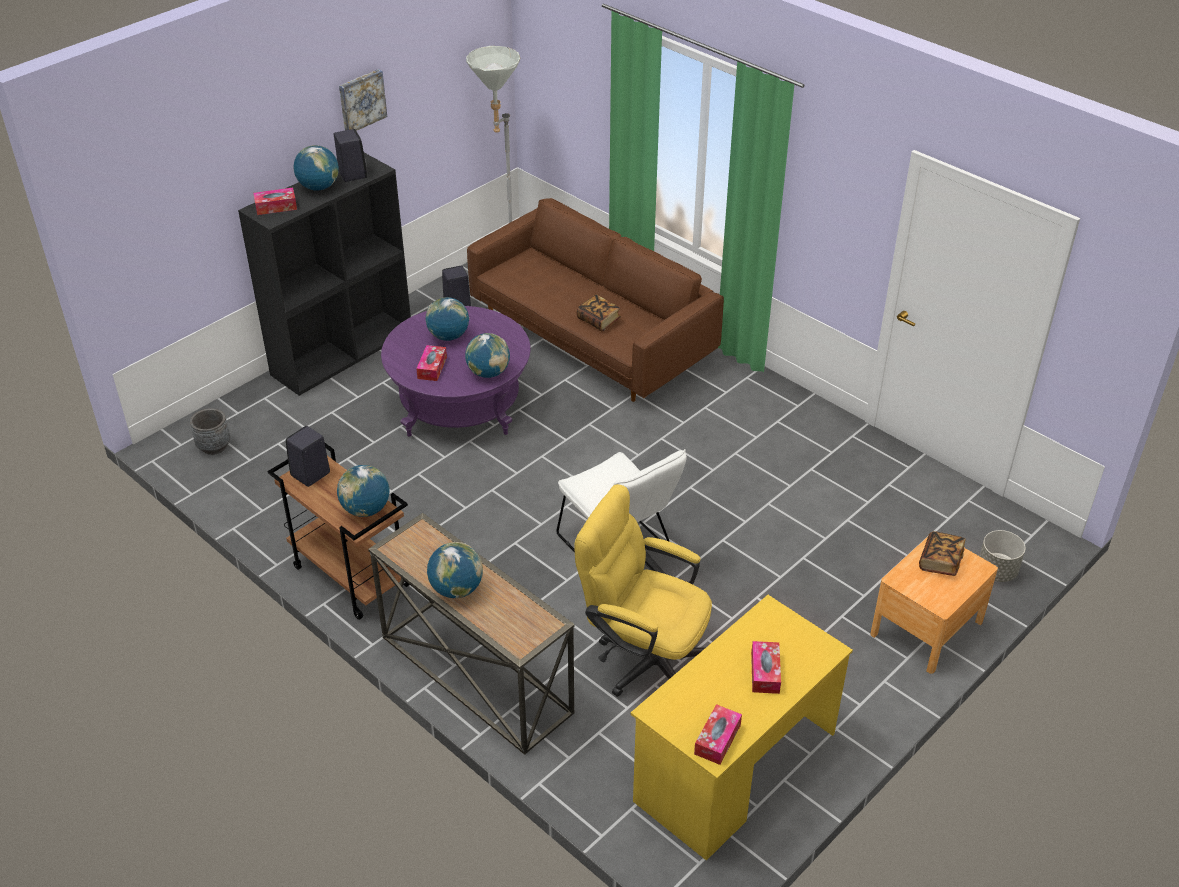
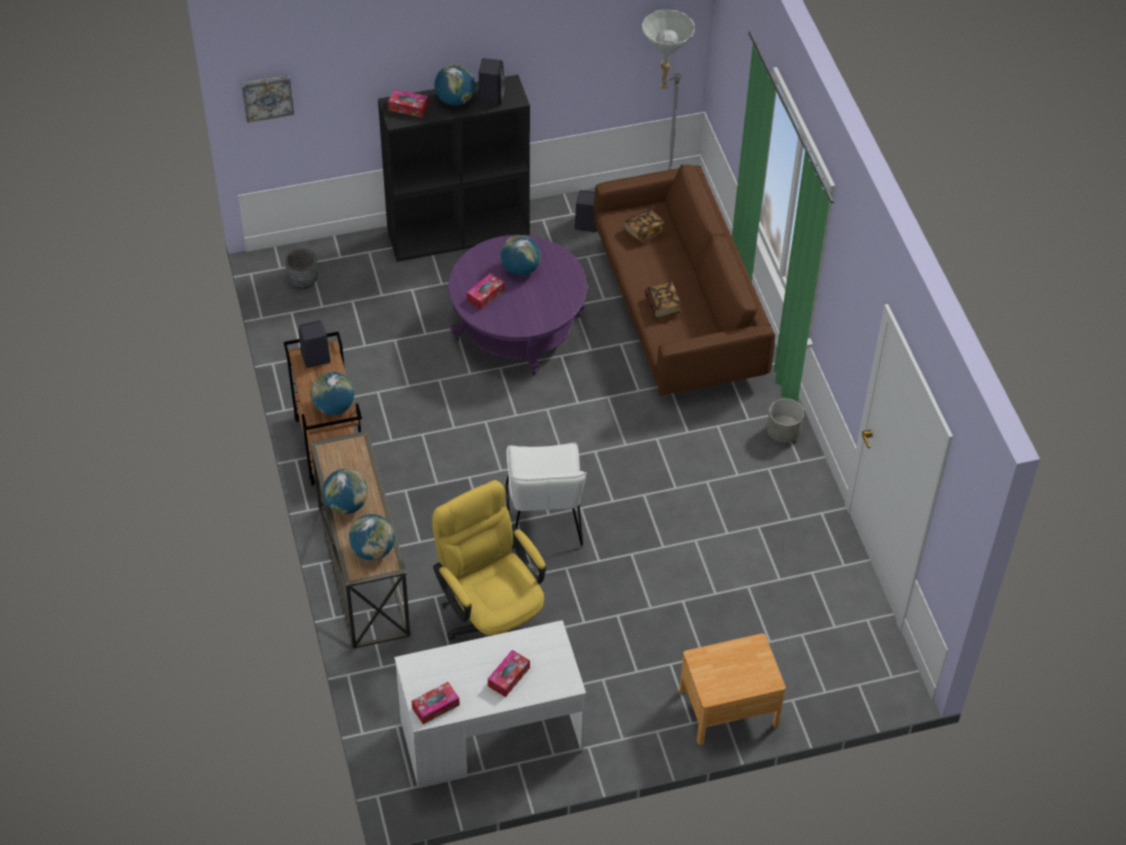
camera: 30 degrees right, 10 degrees up
picture [339,69,387,131] -> picture moved to [241,75,294,123]
globe [465,333,510,378] -> globe moved to [349,514,395,560]
yellow desk [631,595,853,861] -> white desk [394,620,586,788]
book [919,531,966,576] -> book moved to [623,209,665,243]
grey planter [980,530,1026,582] -> grey planter moved to [767,399,804,443]

